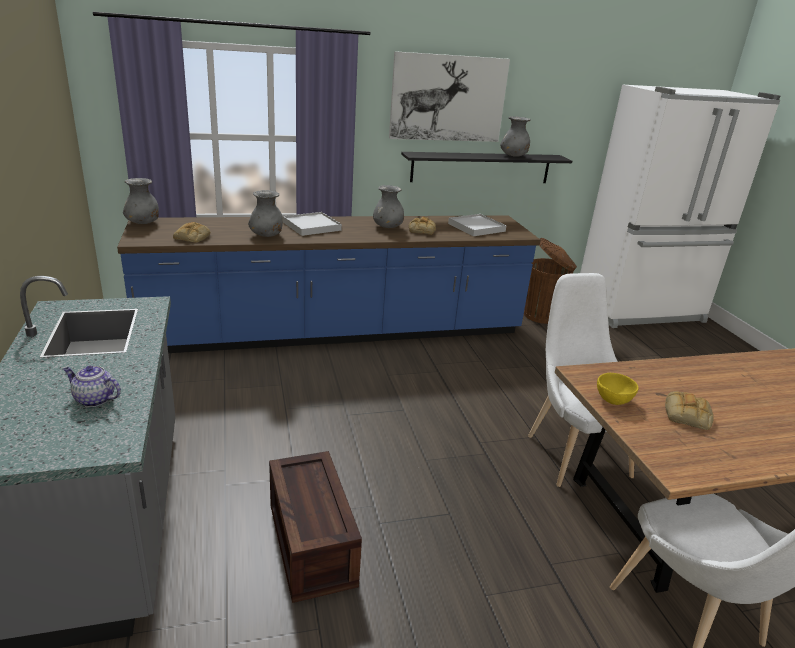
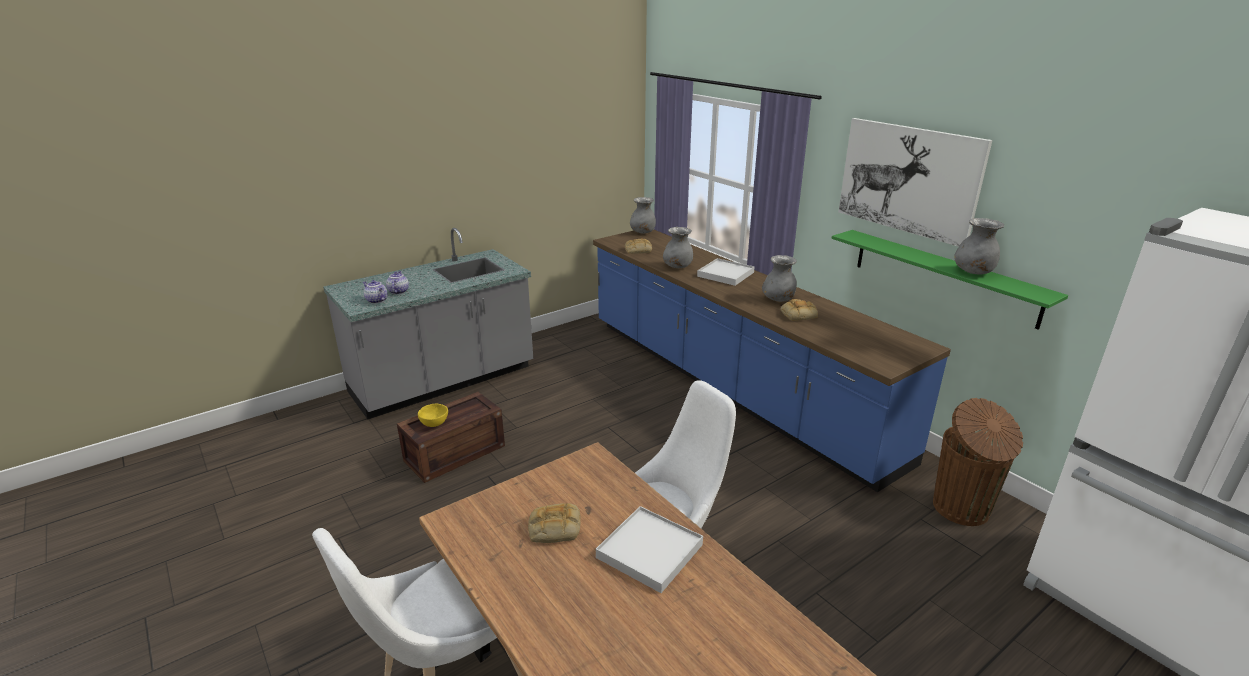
camera: 70 degrees right, 0 degrees up
black shelf [401,152,572,183] -> green shelf [832,230,1068,330]
white tray [448,214,507,236] -> white tray moved to [596,506,703,593]
yellow bowl [597,373,638,405] -> yellow bowl moved to [418,404,448,427]
none -> teapot [363,280,387,304]

